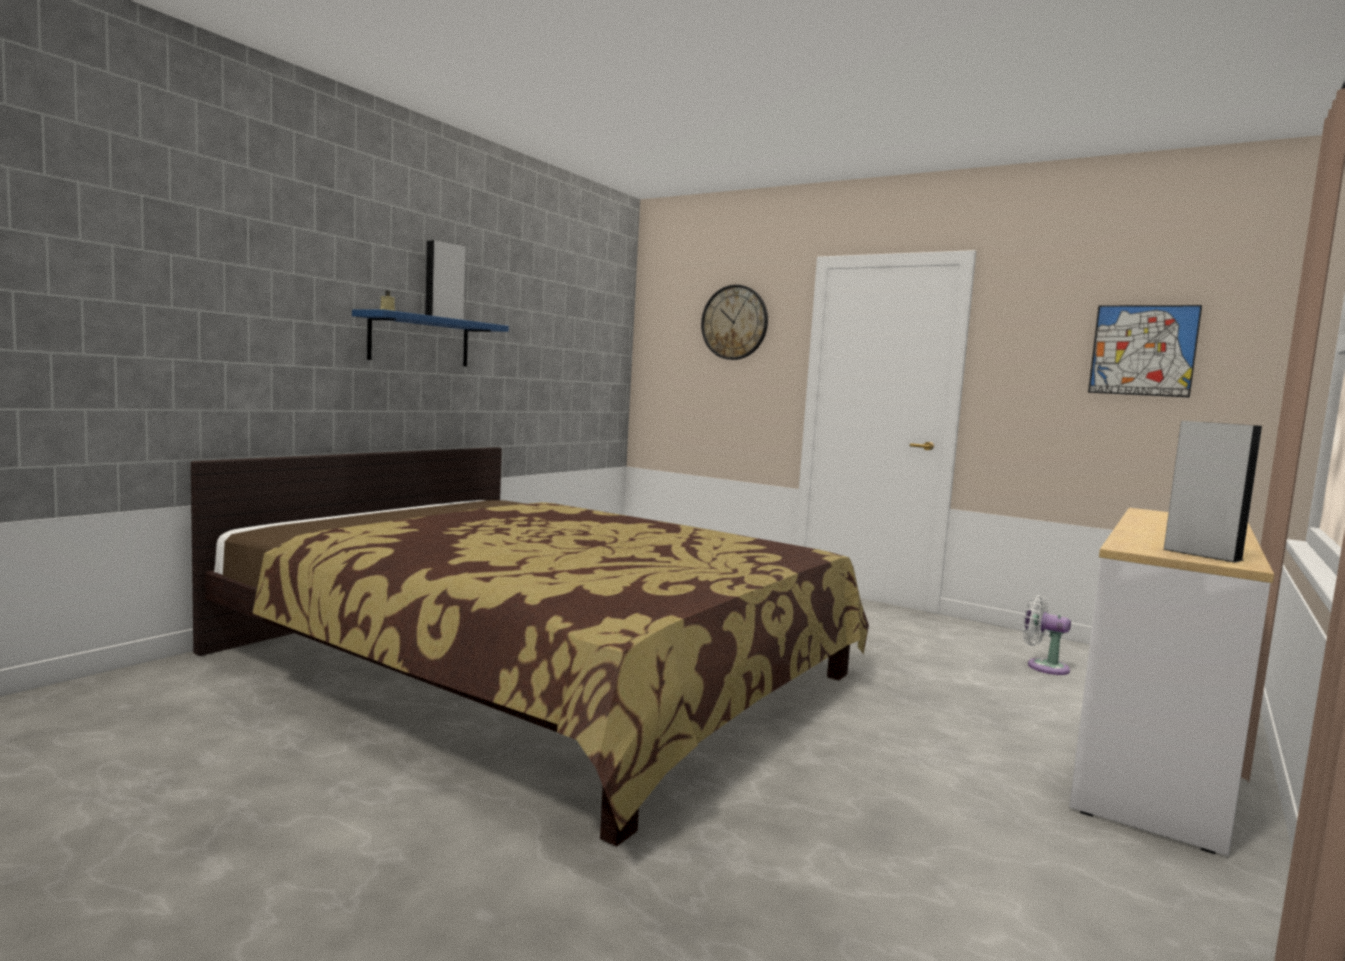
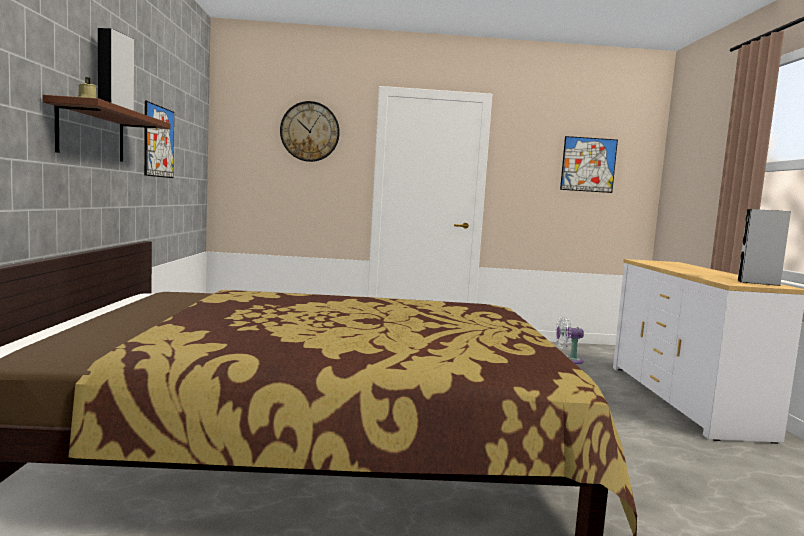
camera: 35 degrees left, 0 degrees up
blue shelf [352,309,509,366] -> brown shelf [43,95,171,162]
none -> picture [144,101,174,178]

